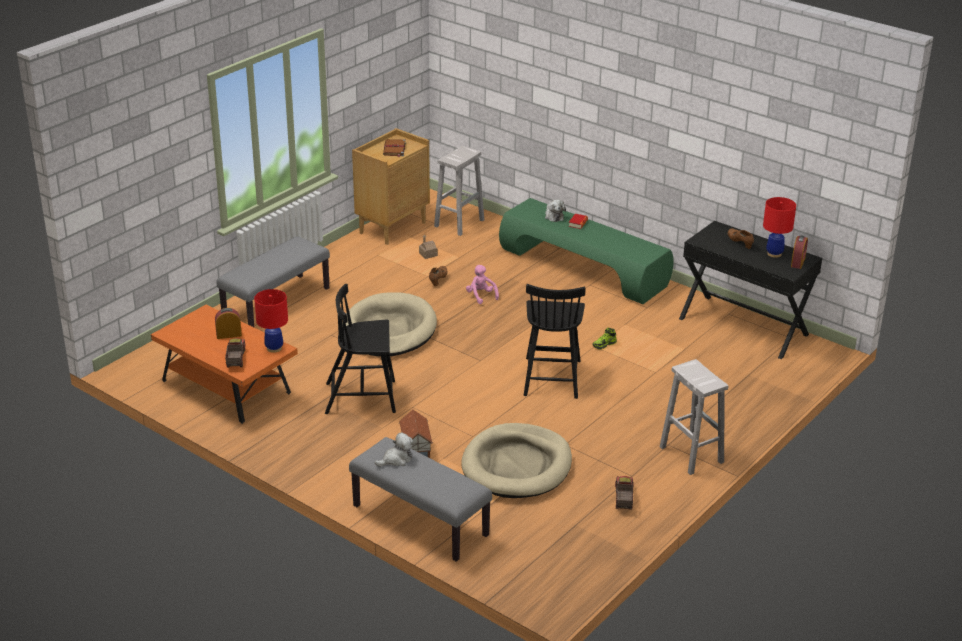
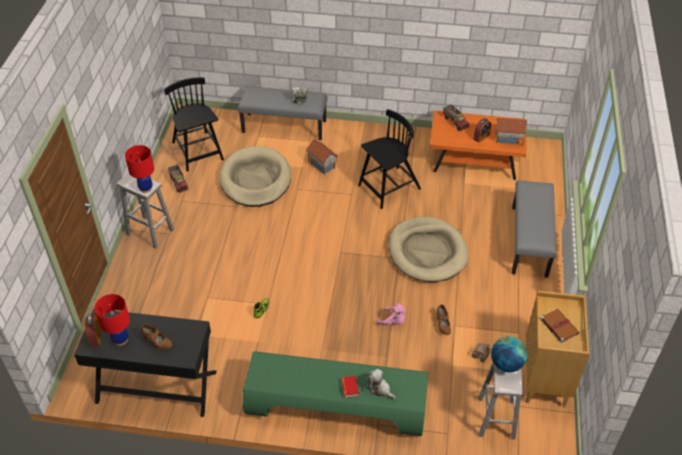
camera: 150 degrees right, 15 degrees up
red table lamp [254,289,288,353] -> red table lamp moved to [125,145,154,193]
black chair [524,284,585,399] -> black chair moved to [164,77,224,172]
none -> globe [491,336,527,372]
none -> toy house [496,118,527,146]

